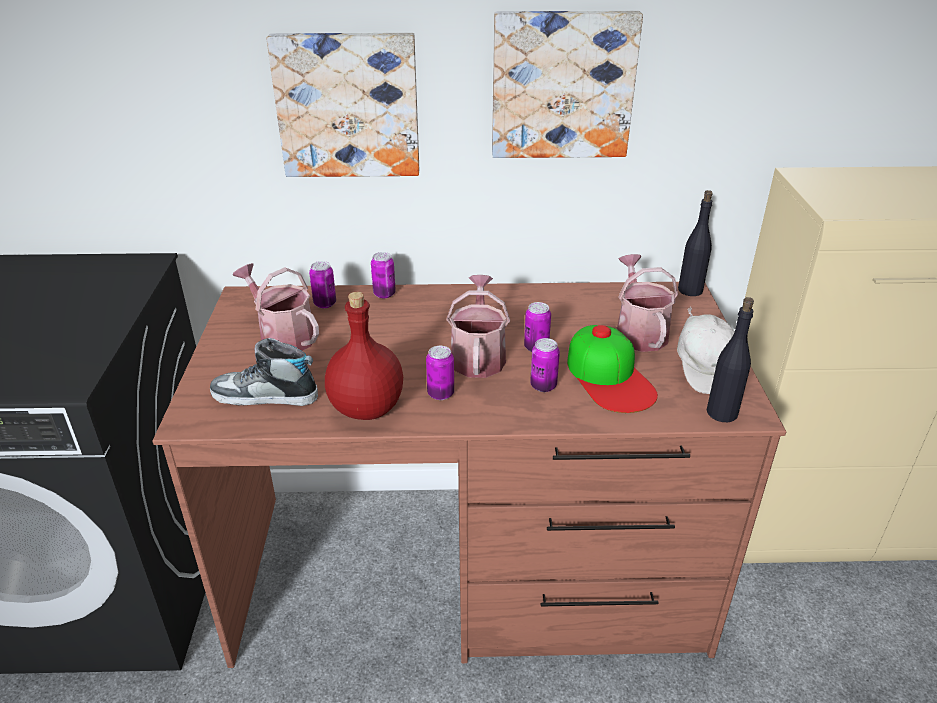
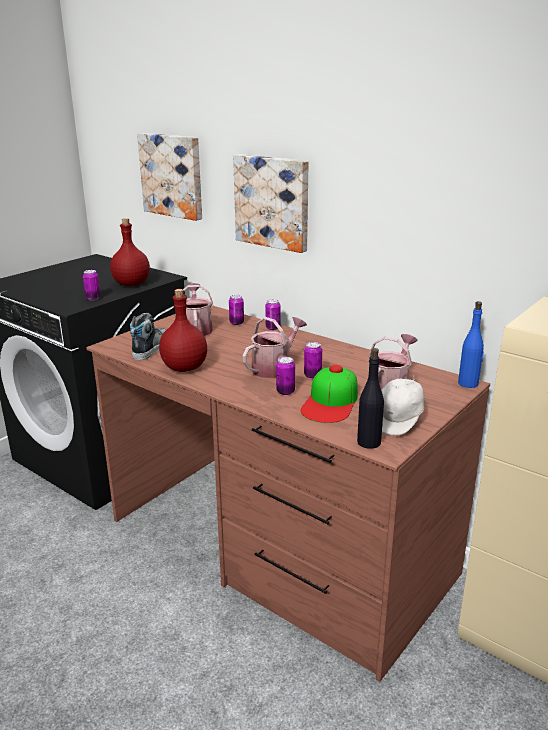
camera: 40 degrees right, 10 degrees down
shoe [210,338,318,406] -> shoe turned 60 degrees clockwise [130,313,166,360]
can [426,346,454,400] -> can moved to [83,270,101,300]
picture [492,11,643,158] -> picture moved to [137,133,202,221]
black bottle [678,190,713,296] -> blue bottle [458,301,484,388]
none -> red bottle [110,218,150,286]

